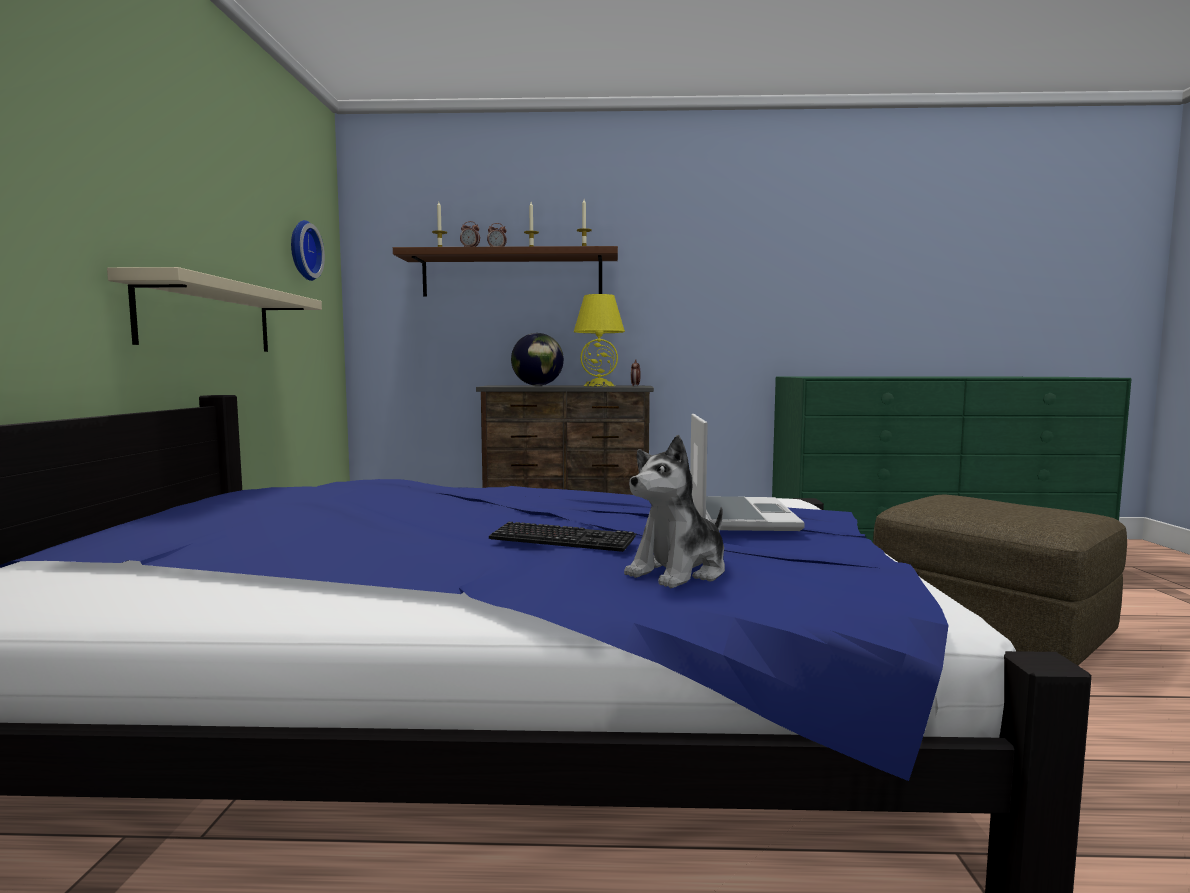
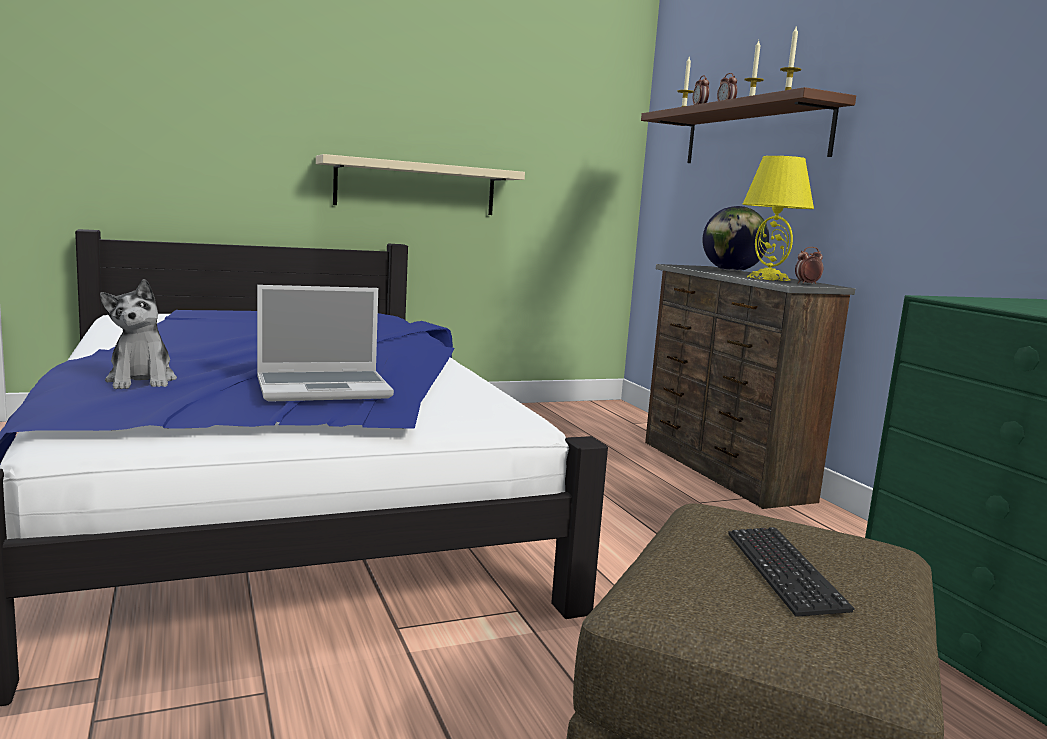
camera: 65 degrees right, 5 degrees up
wall clock [291,220,325,281] -> none
keyboard [489,522,636,552] -> keyboard moved to [729,527,855,617]
plush toy [624,435,725,588] -> plush toy turned 135 degrees counterclockwise [100,279,177,389]

